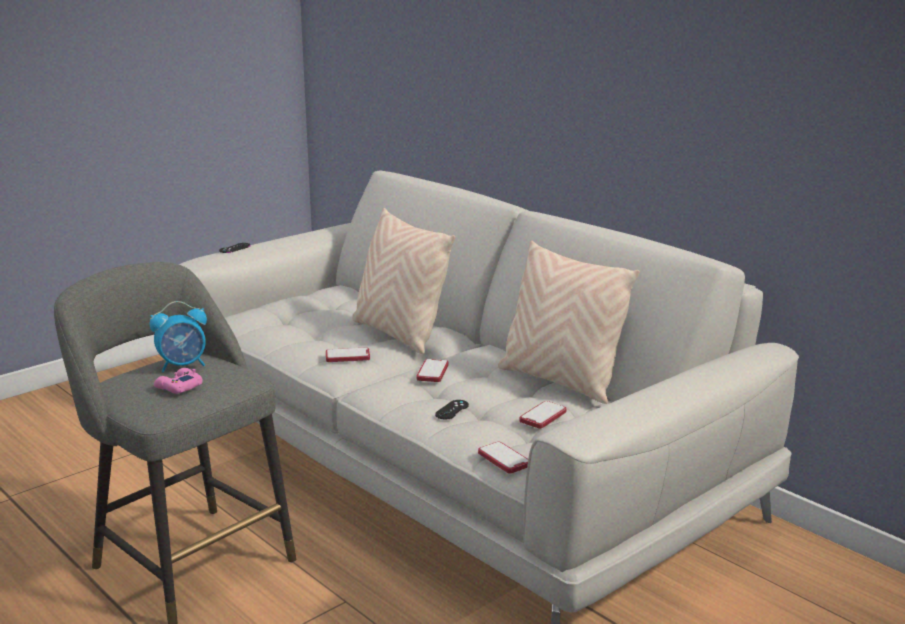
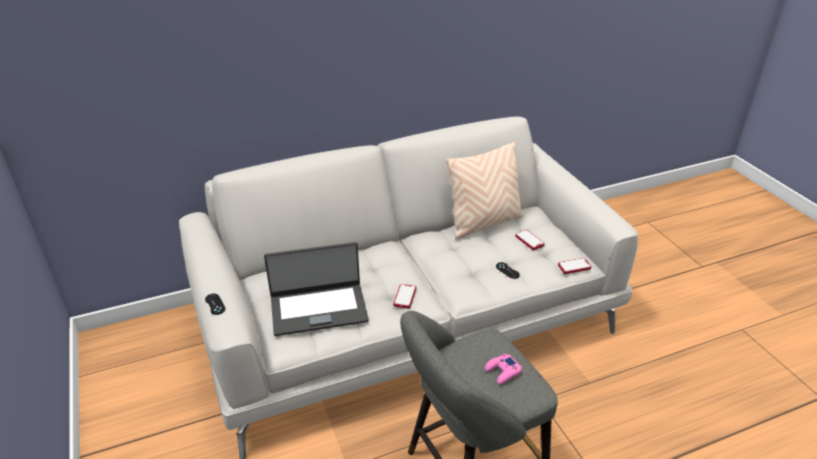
camera: 70 degrees left, 15 degrees up
alarm clock [149,301,207,372] -> none
beige pillow [352,208,455,354] -> none
phone [416,359,449,382] -> none
none -> laptop [264,242,368,336]

